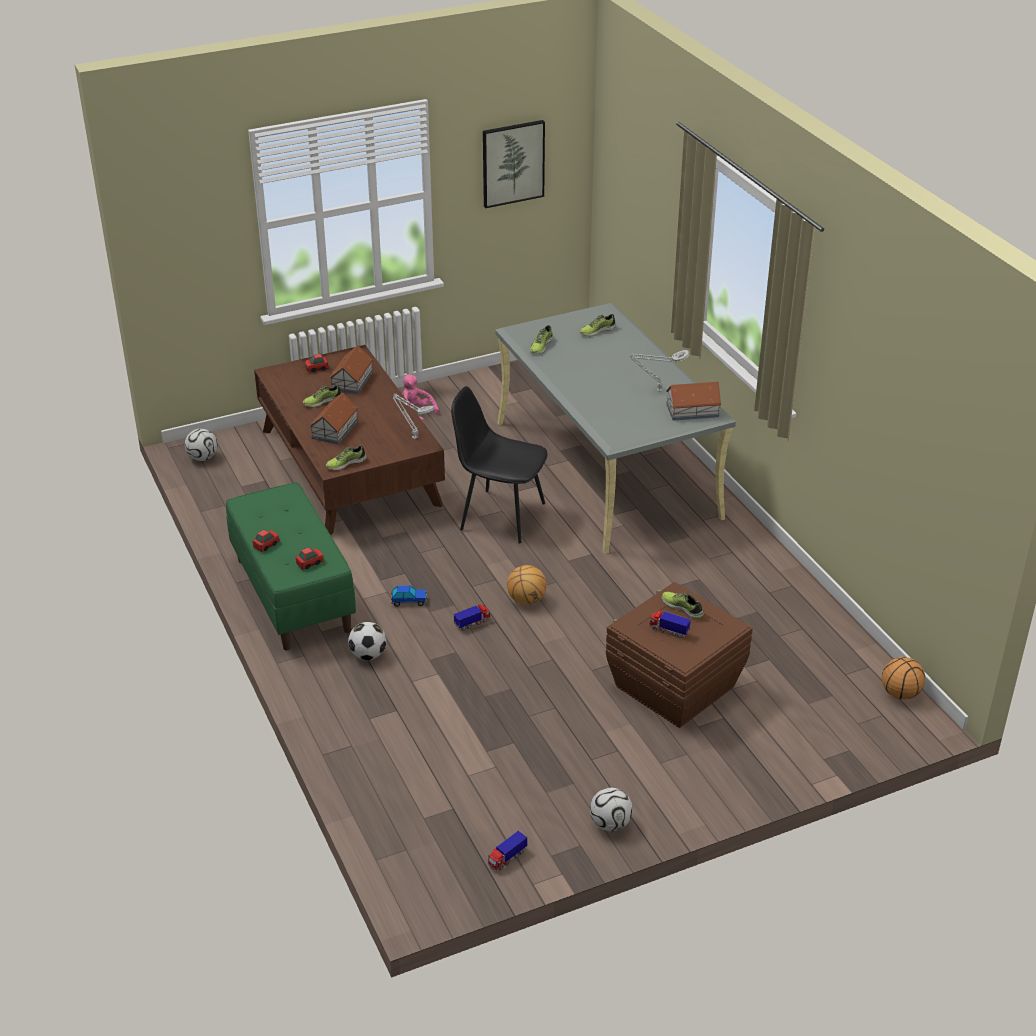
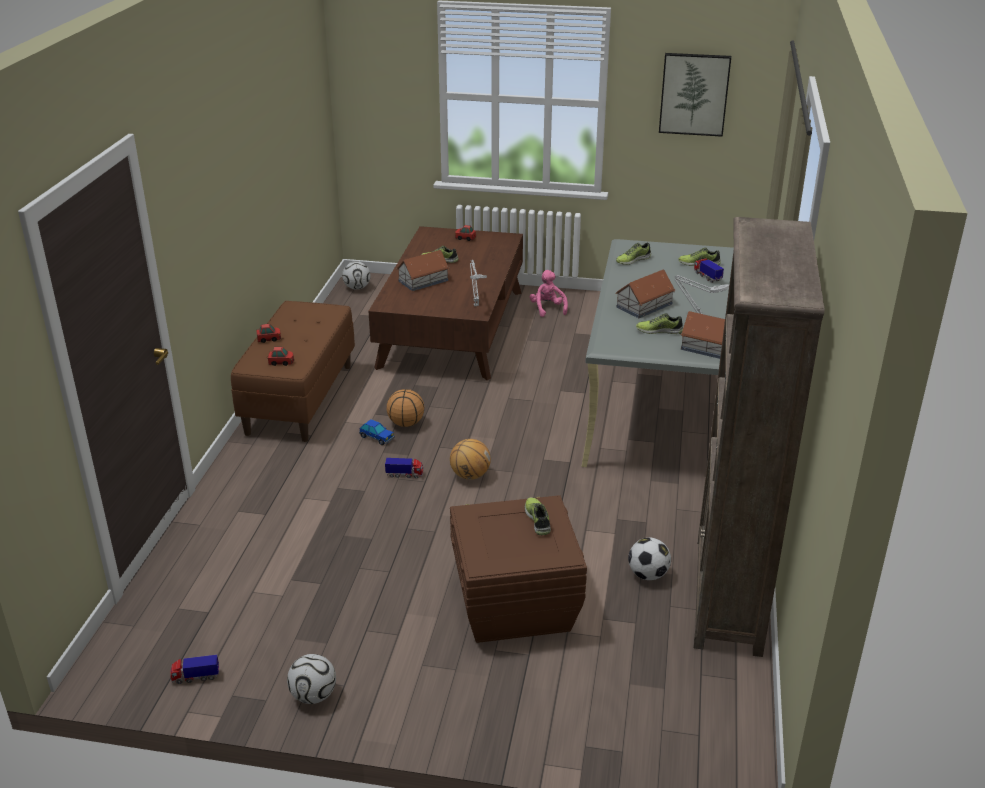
camera: 35 degrees right, 5 degrees down
green bench [226,482,356,651] -> brown bench [231,301,355,442]
shoe [326,445,367,470] -> shoe moved to [636,313,683,334]
toy house [329,345,373,394] -> toy house moved to [615,270,675,318]
football [348,622,386,660] -> football moved to [628,538,671,580]
black chair [451,386,548,544] -> none
toy truck [649,611,691,638] -> toy truck moved to [694,258,724,283]
basketball [882,657,925,700] -> basketball moved to [386,389,424,427]
none -> brown bookcase [693,217,825,657]

